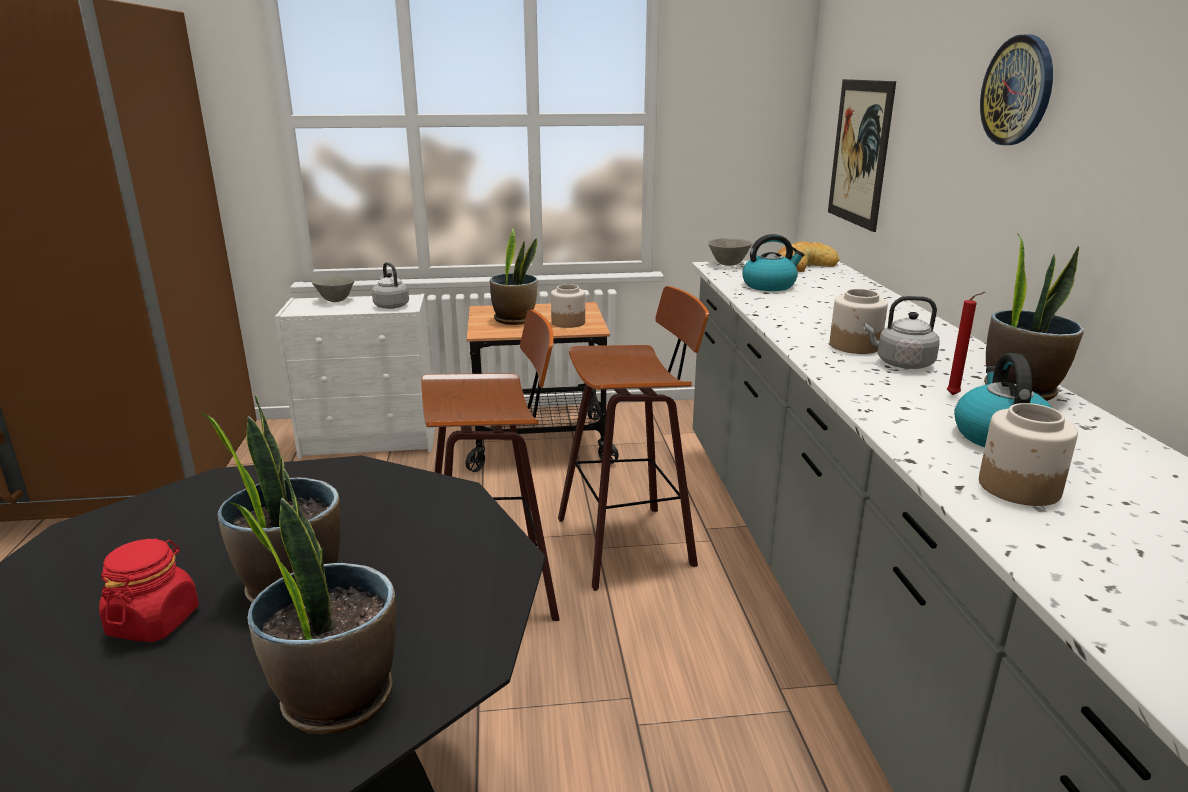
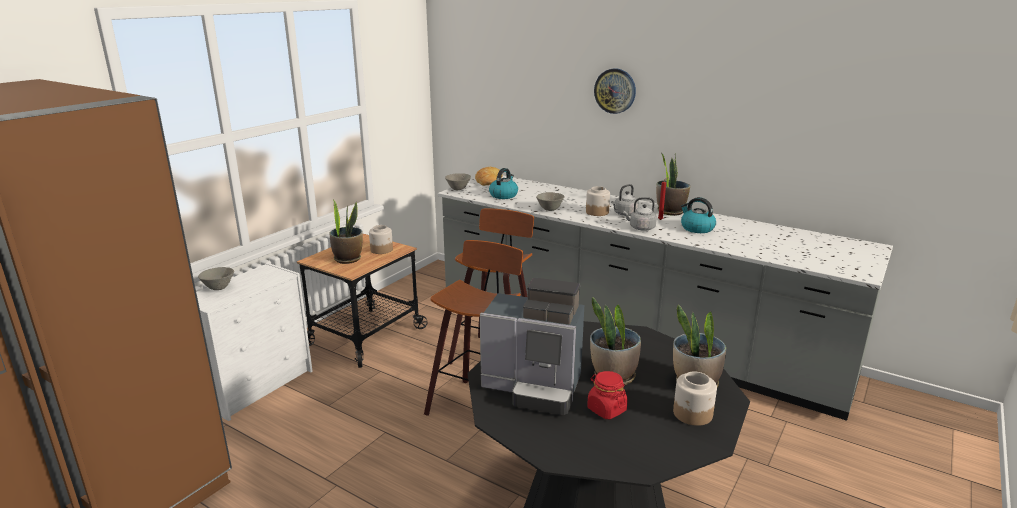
camera: 50 degrees left, 0 degrees up
grey kettle [372,262,409,309] -> grey kettle moved to [623,197,657,231]
picture [828,79,896,232] -> none
jar [979,403,1078,506] -> jar moved to [673,372,717,426]
none -> coffee machine [480,278,584,415]
none -> grey bowl [536,192,565,211]

